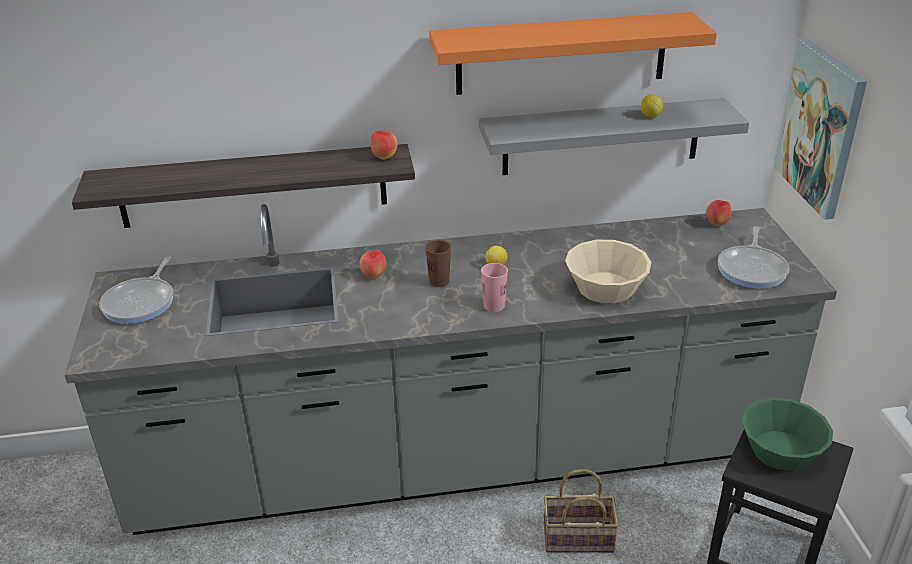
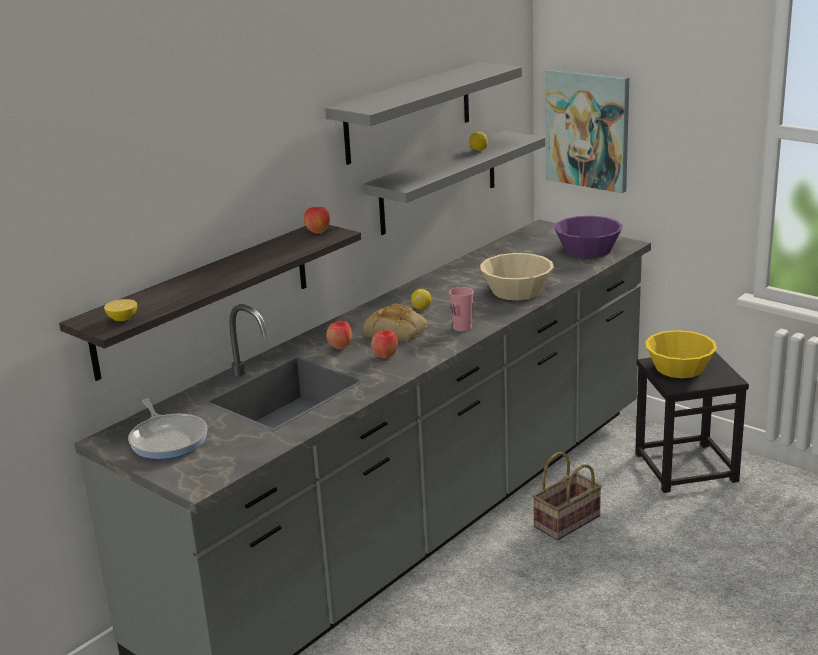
camera: 40 degrees left, 10 degrees down
brown cup [425,240,451,287] -> bread [363,303,428,342]
orange shelf [429,12,717,95] -> grey shelf [325,62,522,165]
apple [706,200,732,226] -> apple moved to [371,330,398,359]
frying pan [718,227,789,289] -> purple bowl [554,216,623,258]
green bowl [742,397,833,471] -> yellow bowl [645,330,717,378]
none -> lemon [104,299,137,321]

